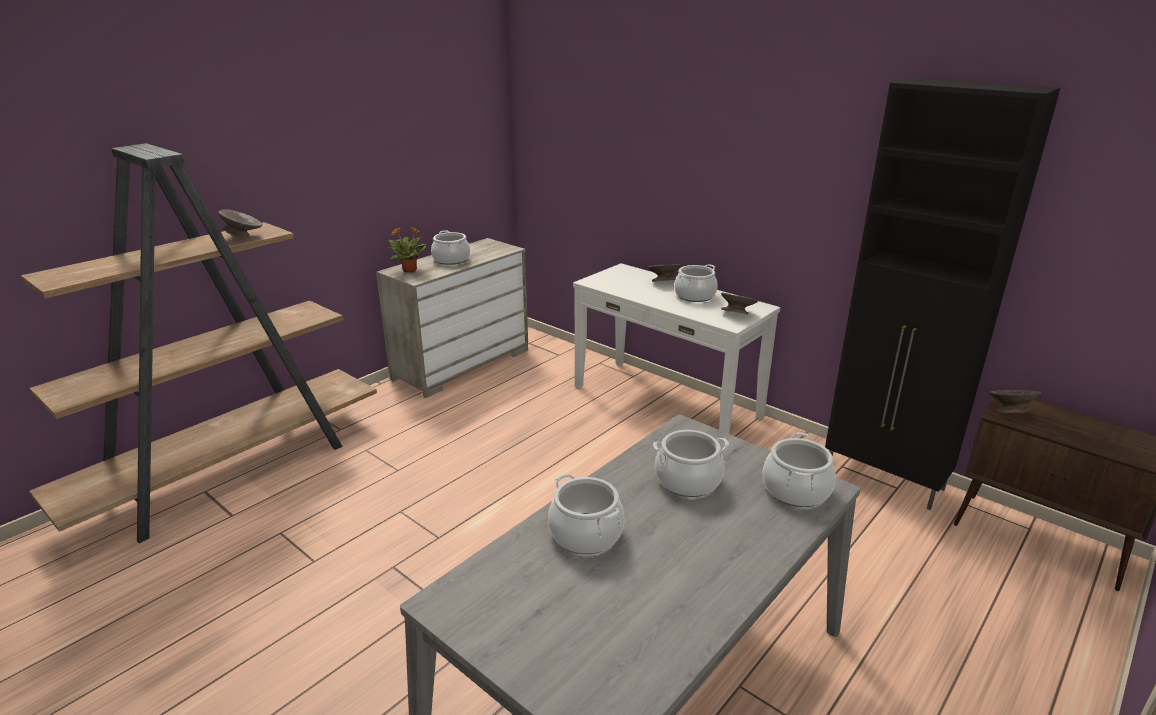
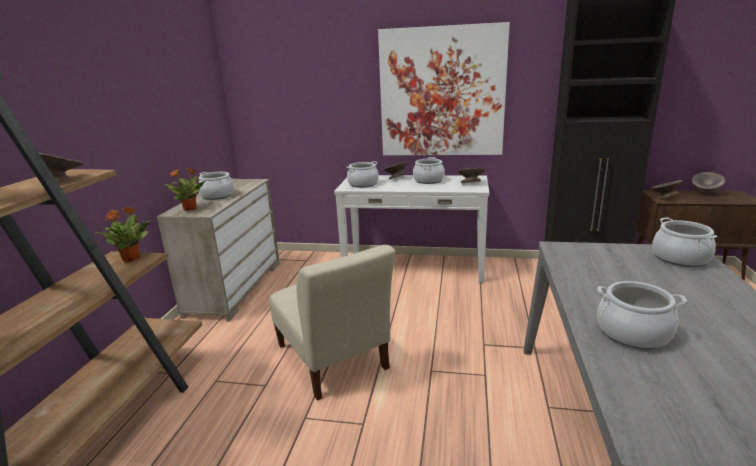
camera: 30 degrees left, 5 degrees down
cooking pot [653,430,729,497] -> cooking pot moved to [347,161,379,188]
none -> potted plant [95,207,151,262]
none -> beige chair [269,245,396,400]
none -> picture [378,22,510,155]
none -> grey bowl [692,172,726,195]

